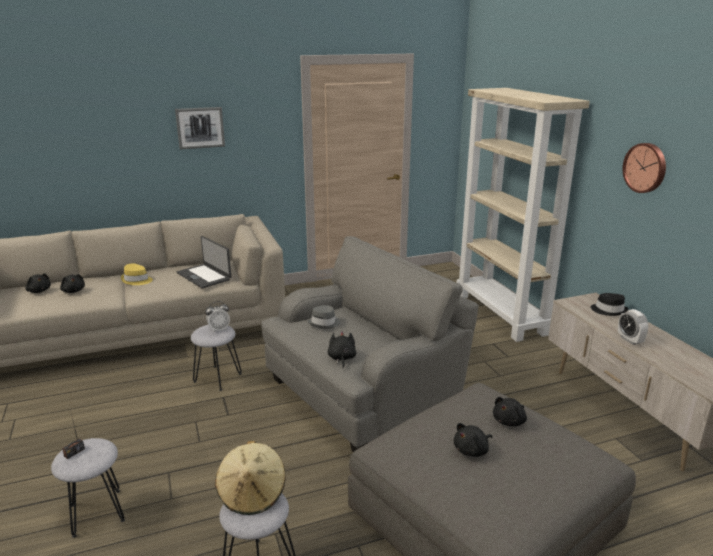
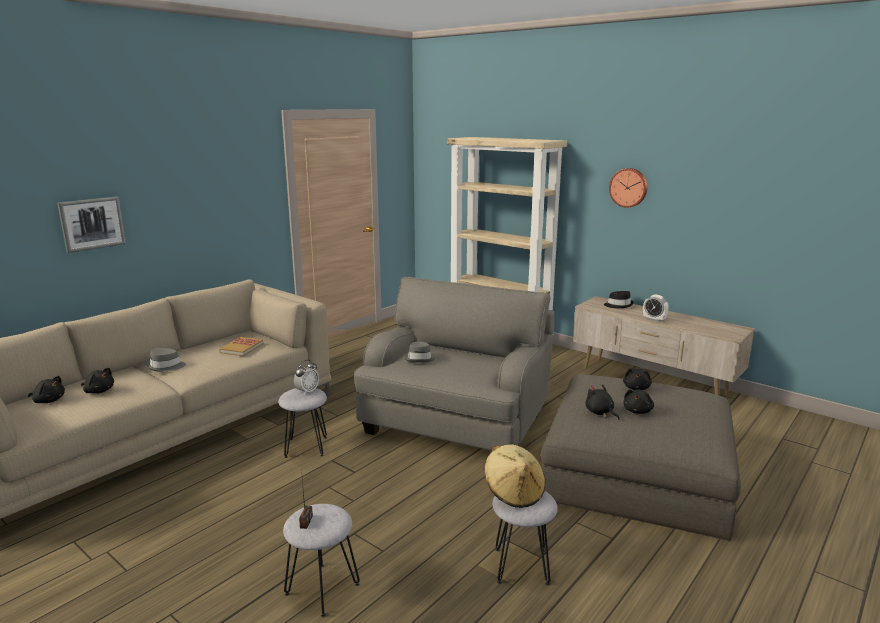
camera: 30 degrees left, 5 degrees down
yellow hat [121,263,153,285] -> grey hat [146,348,186,372]
picture [175,107,225,149] -> picture moved to [57,196,126,253]
laptop [177,236,231,288] -> book [219,337,263,356]
black plush toy [328,332,356,369] -> black plush toy moved to [585,384,619,420]

